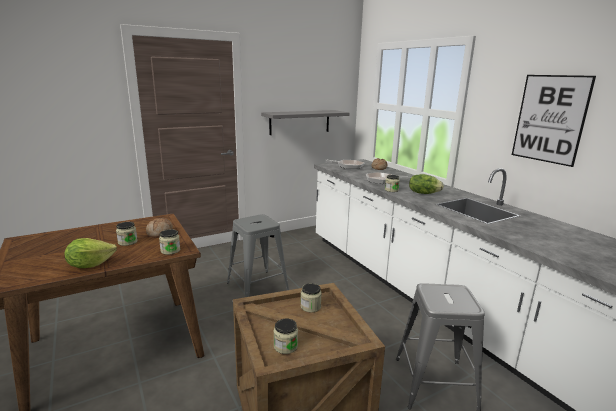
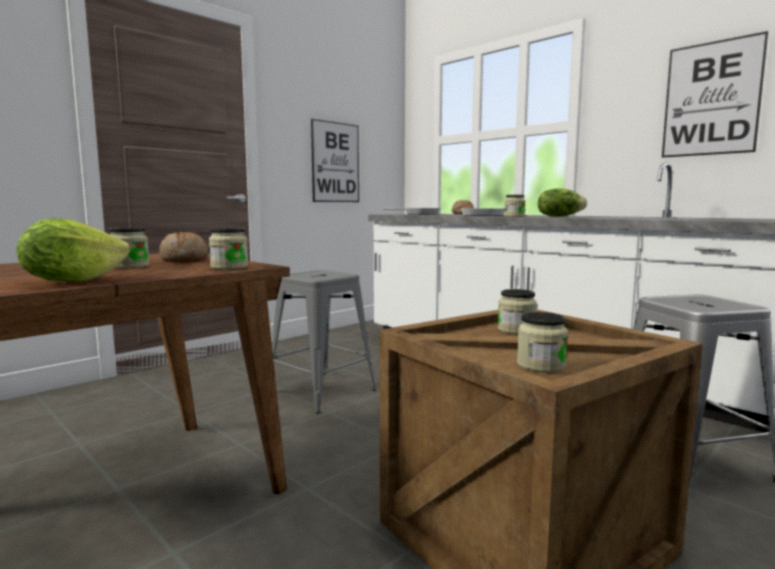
camera: 15 degrees left, 10 degrees down
grey shelf [261,110,349,135] -> picture [311,119,359,202]

